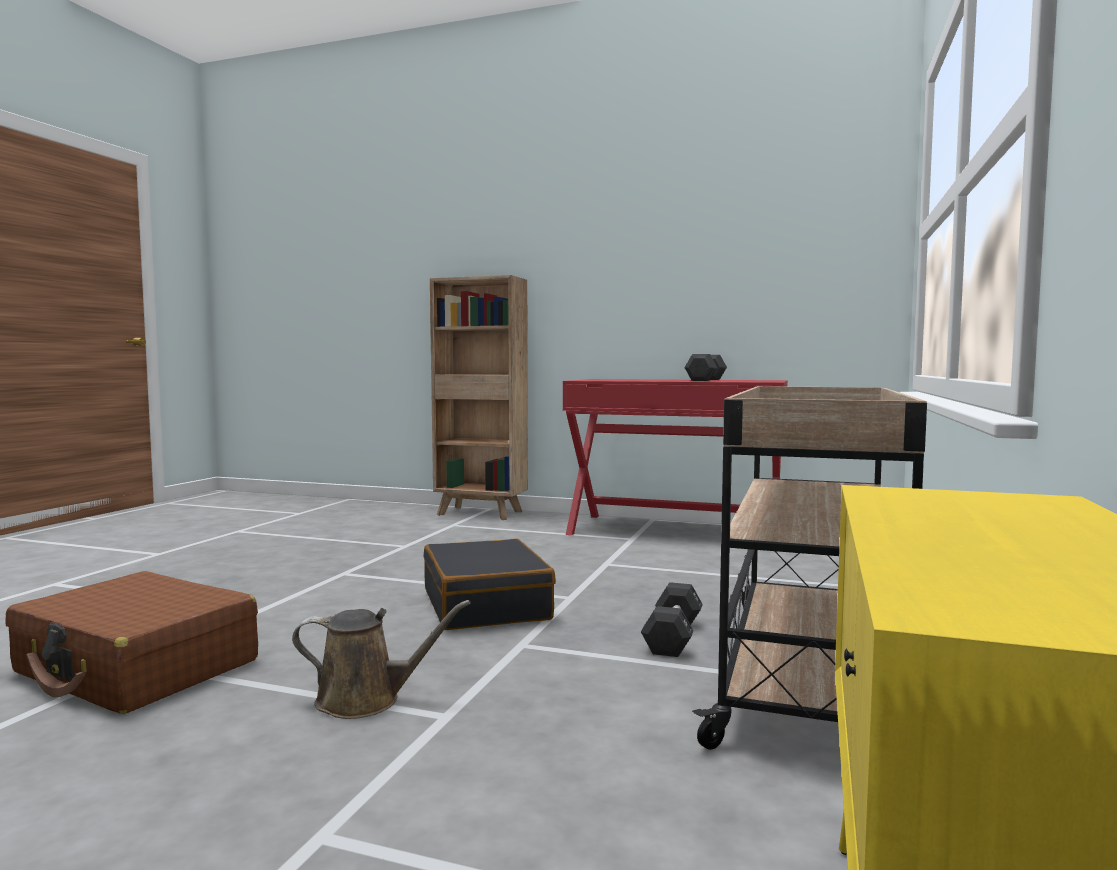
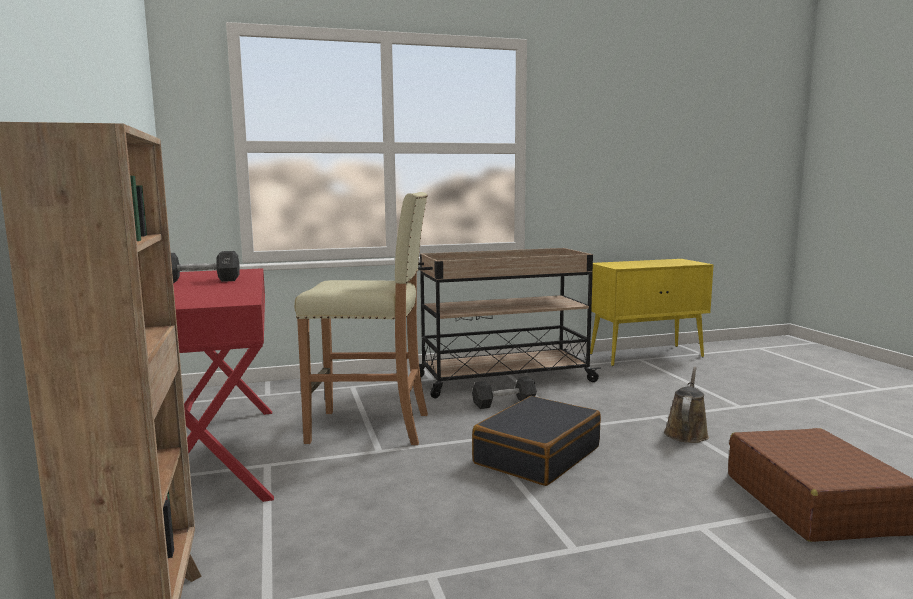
camera: 125 degrees left, 5 degrees up
brown watering can [292,600,470,719] -> brown watering can turned 60 degrees clockwise [664,367,709,443]
none -> beige stool [294,192,428,445]

